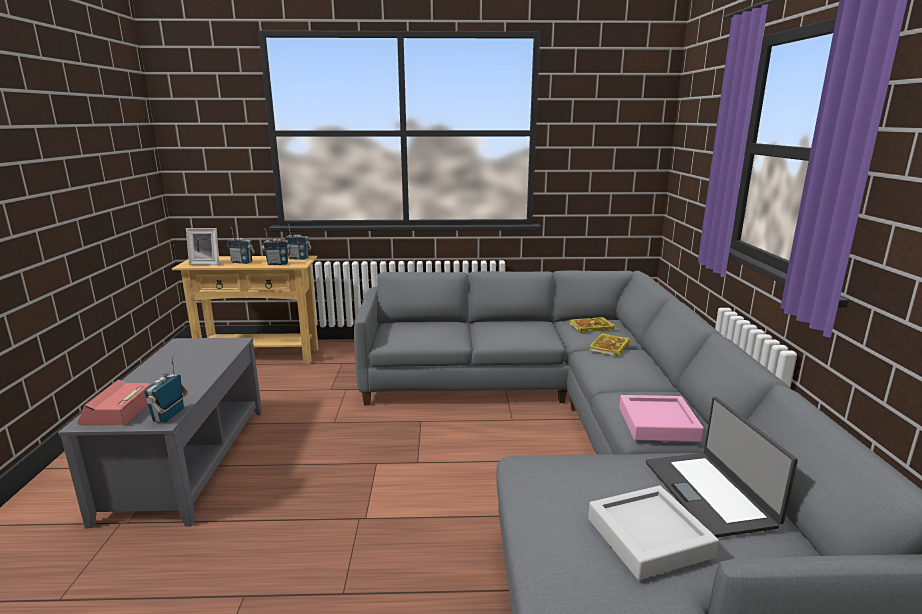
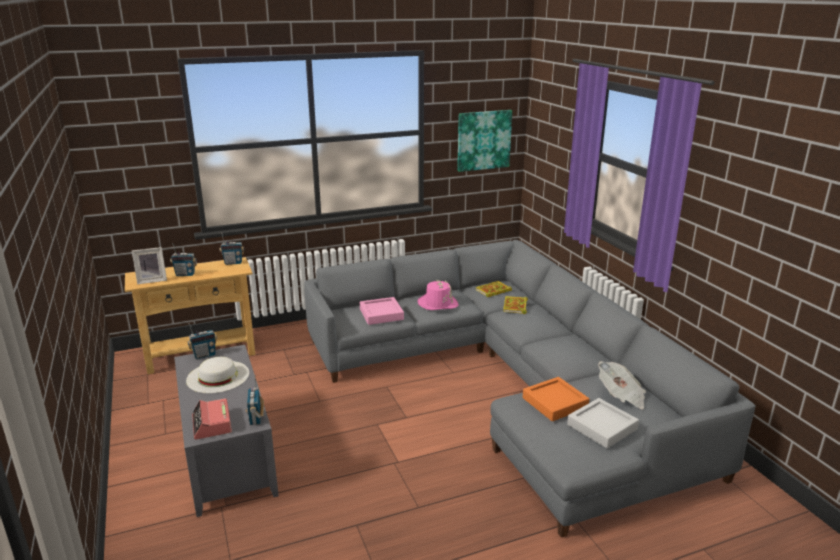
camera: 20 degrees left, 5 degrees up
radio [262,228,291,265] -> radio moved to [188,323,217,359]
pink tray [619,395,704,442] -> pink tray moved to [360,297,404,325]
laptop [646,397,798,538] -> newspaper [598,361,646,409]
none -> white hat [186,357,249,393]
none -> pink hat [417,279,459,310]
none -> picture [457,110,512,172]
none -> orange tray [523,377,589,421]

